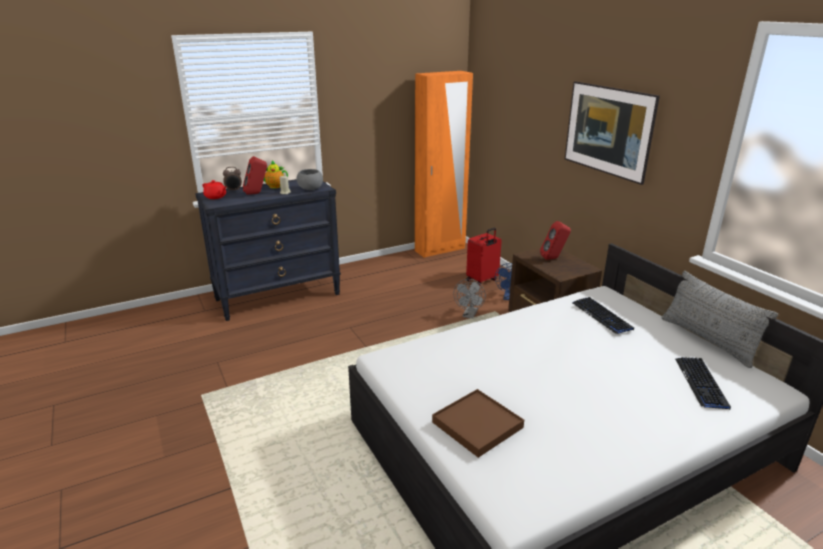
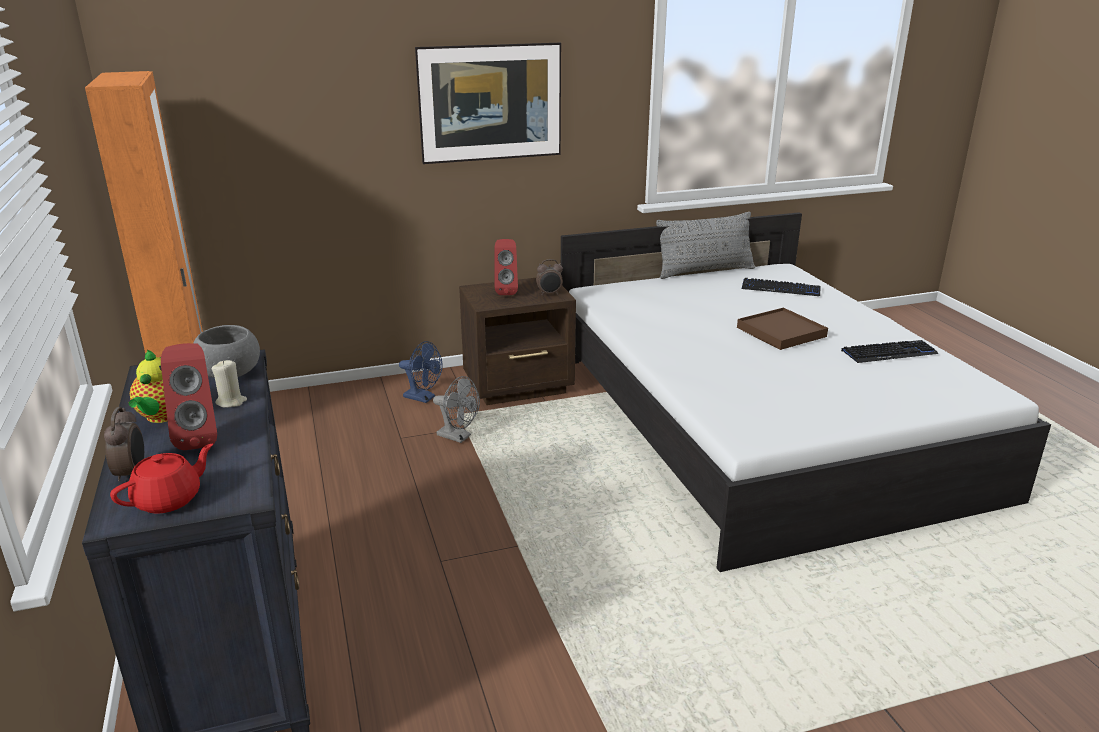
camera: 80 degrees left, 0 degrees up
brown tray [432,389,524,458] -> brown tray moved to [737,308,828,350]
red suitcase [466,228,502,286] -> none
keyboard [572,297,634,334] -> keyboard moved to [841,340,939,363]
none -> alarm clock [536,259,563,295]

